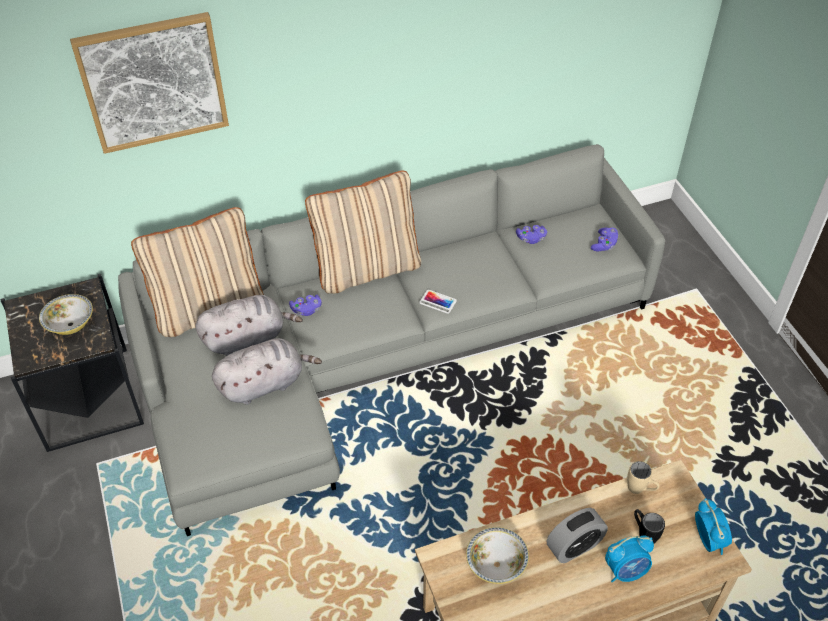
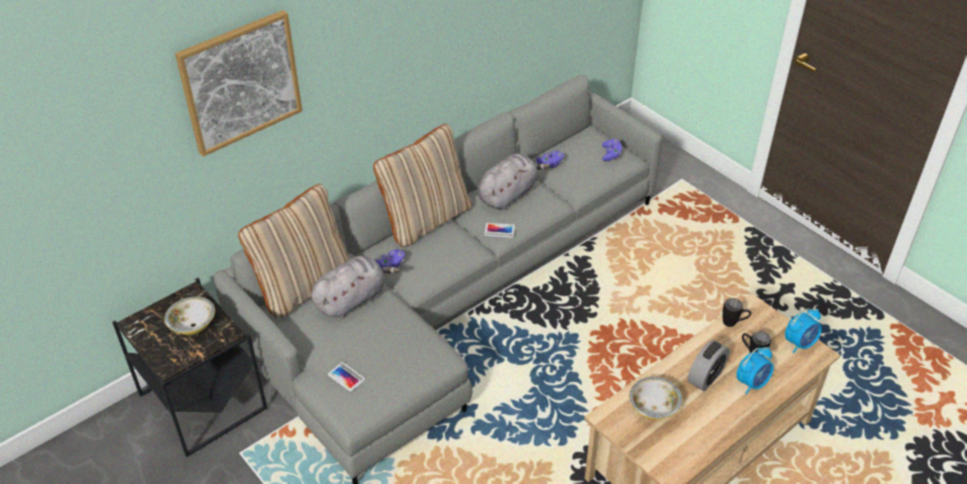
camera: 20 degrees left, 5 degrees down
grey plush toy [212,338,322,405] -> grey plush toy moved to [477,154,549,210]
beige mug [627,461,660,494] -> black mug [722,298,751,327]
alarm clock [695,498,732,555] -> alarm clock turned 90 degrees clockwise [785,309,822,353]
none -> phone [328,362,365,391]

